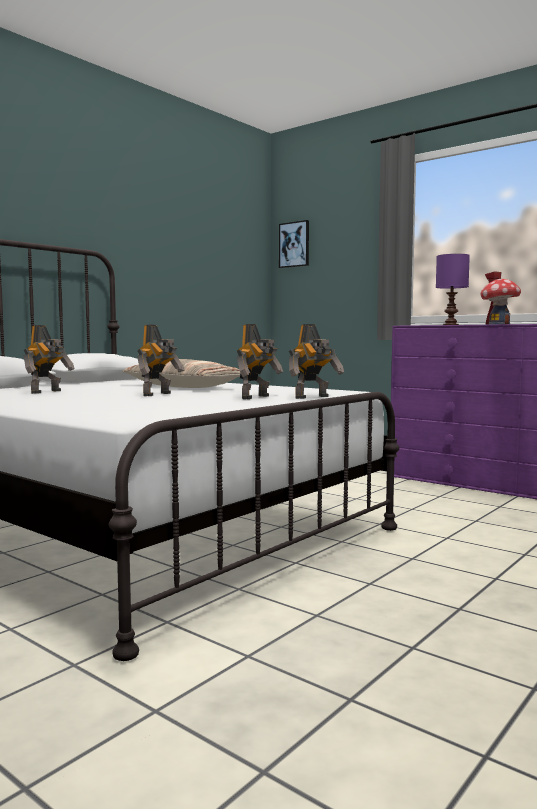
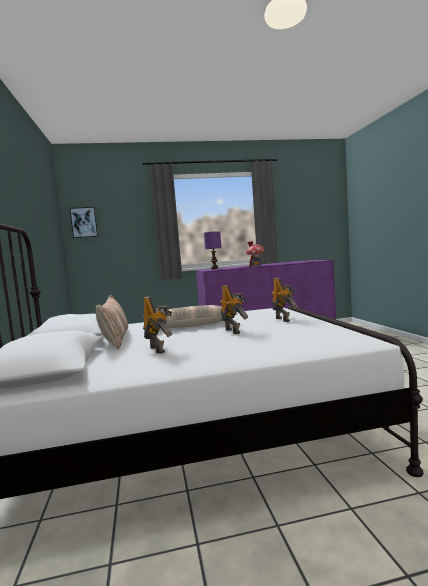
camera: 50 degrees left, 0 degrees up
toy robot [289,324,344,399] -> none
none -> pillow [96,295,128,350]

